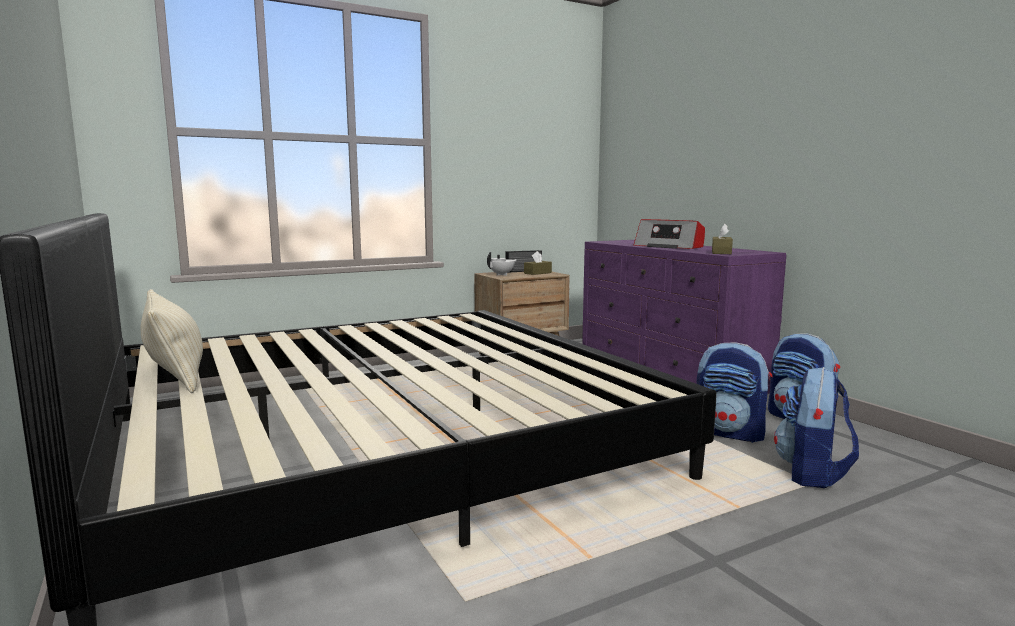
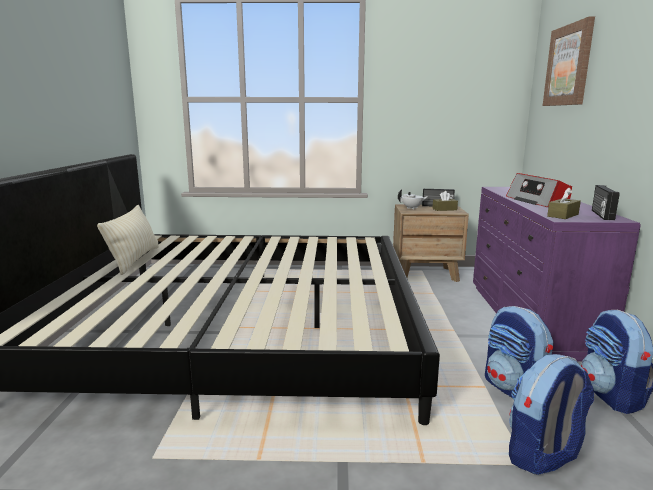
camera: 30 degrees right, 5 degrees up
none -> picture [543,16,595,106]
none -> radio [592,185,620,220]

